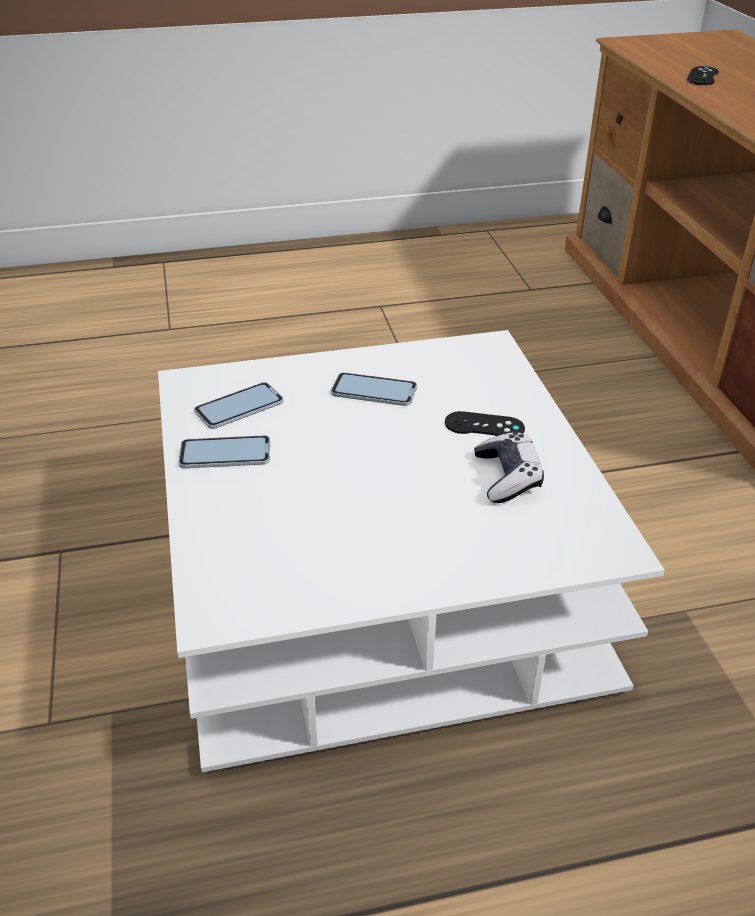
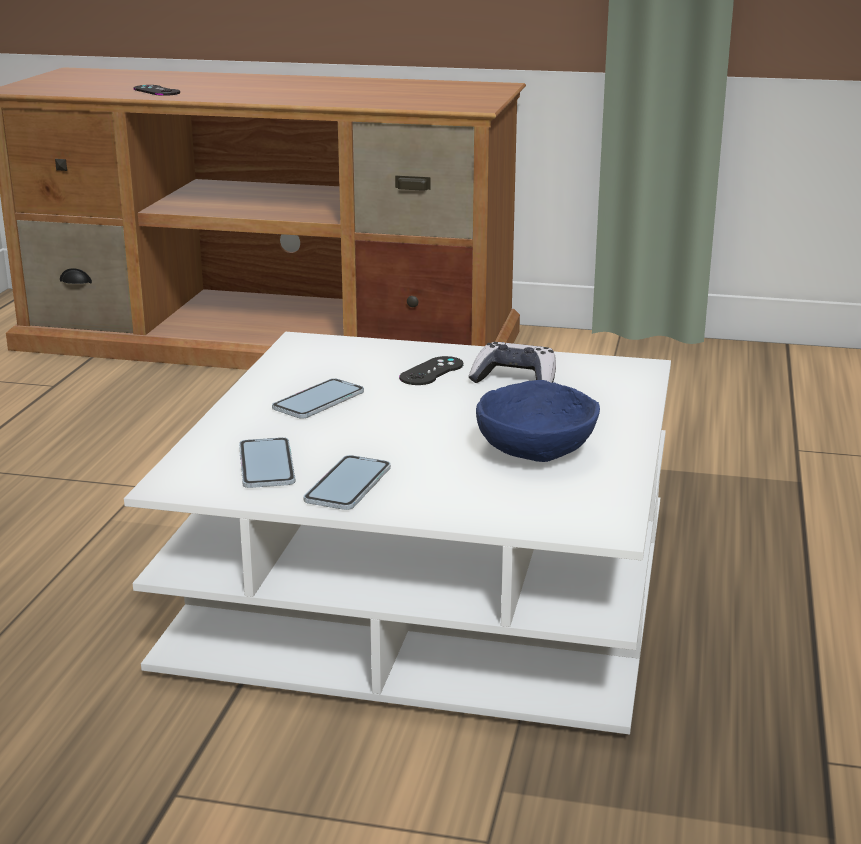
camera: 65 degrees left, 15 degrees down
none -> blue bowl [476,380,600,462]

